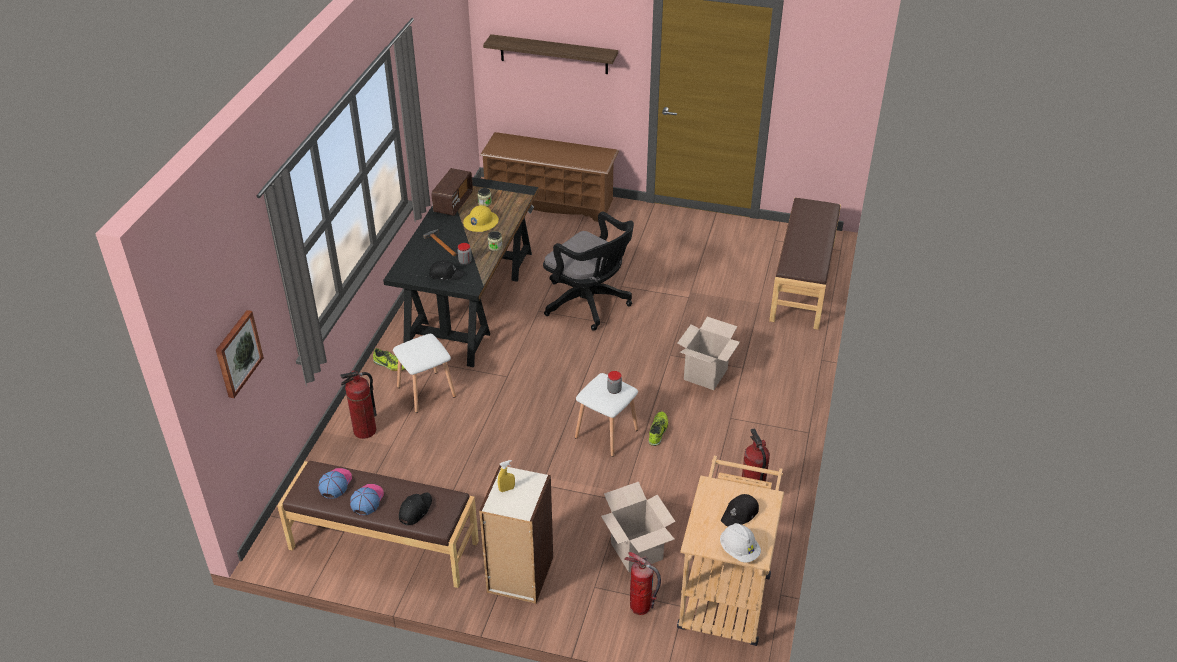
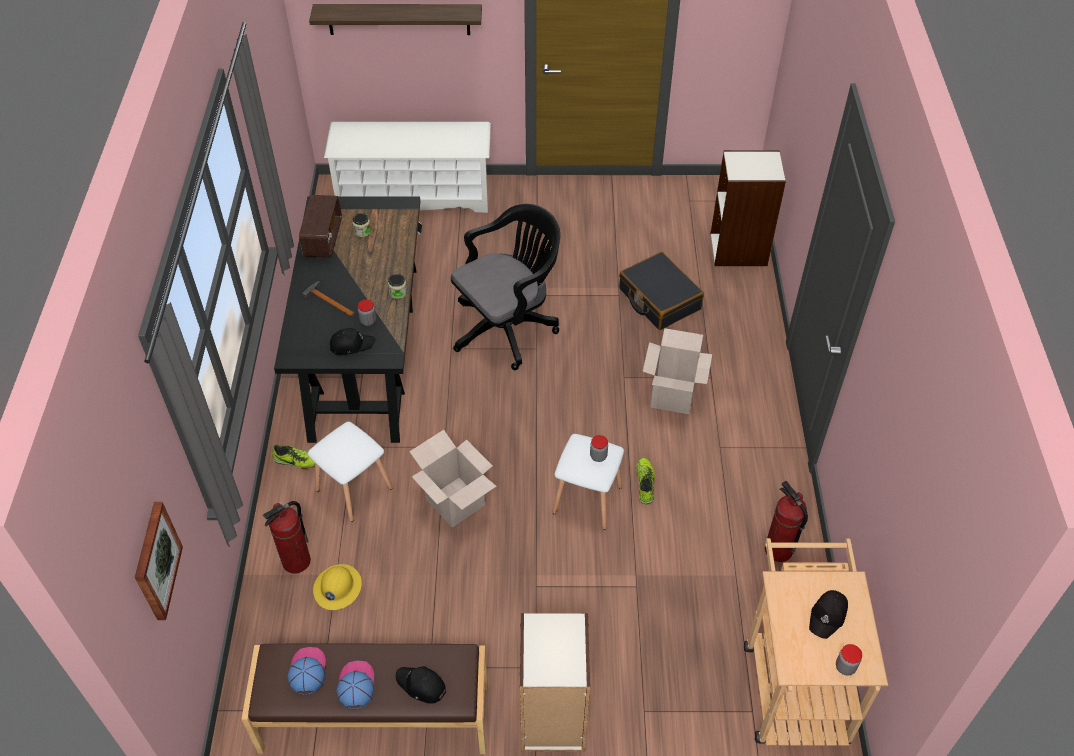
camera: 15 degrees left, 10 degrees up
black cap [399,492,432,525] -> black cap turned 75 degrees counterclockwise [396,666,446,704]
yellow hard hat [463,205,499,232] -> yellow hard hat moved to [313,564,362,610]
brown shoe rack [480,132,619,222] -> white shoe rack [324,122,491,213]
yellow spray bottle [498,460,515,492] -> none
black office chair [543,212,634,331] -> black office chair turned 60 degrees counterclockwise [451,204,560,370]
cardboard box [601,482,676,572] -> cardboard box moved to [409,430,496,528]
fire extinguisher [624,552,661,615] -> none
white hard hat [720,523,761,563] -> jar [836,644,862,675]
brown bench [769,198,841,330] -> bookcase [710,150,786,266]
none -> black suitcase [619,252,704,330]

